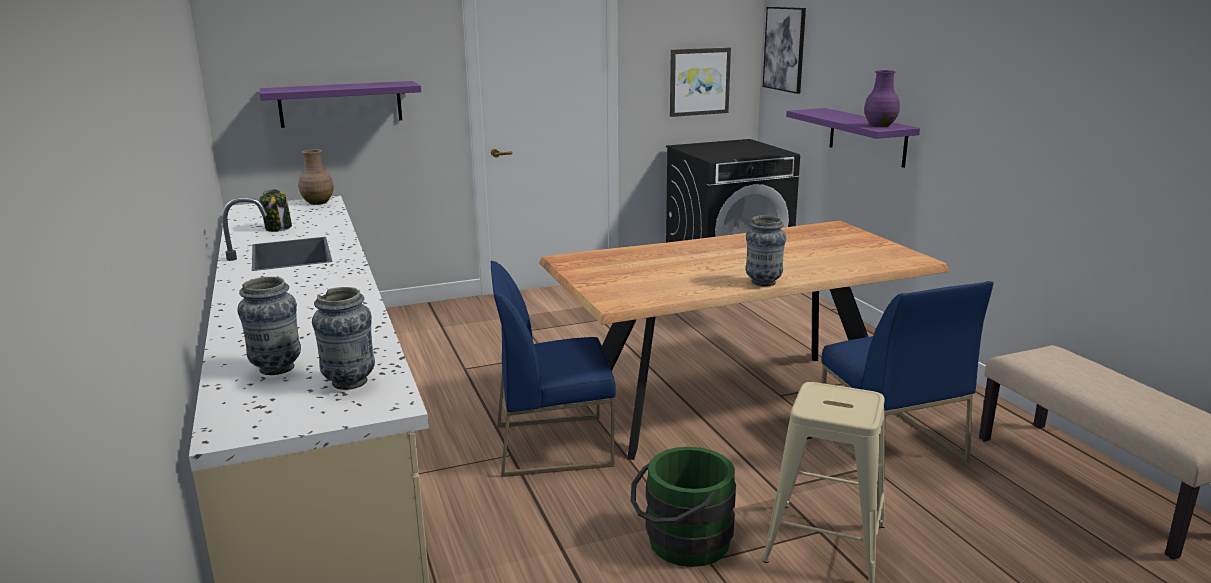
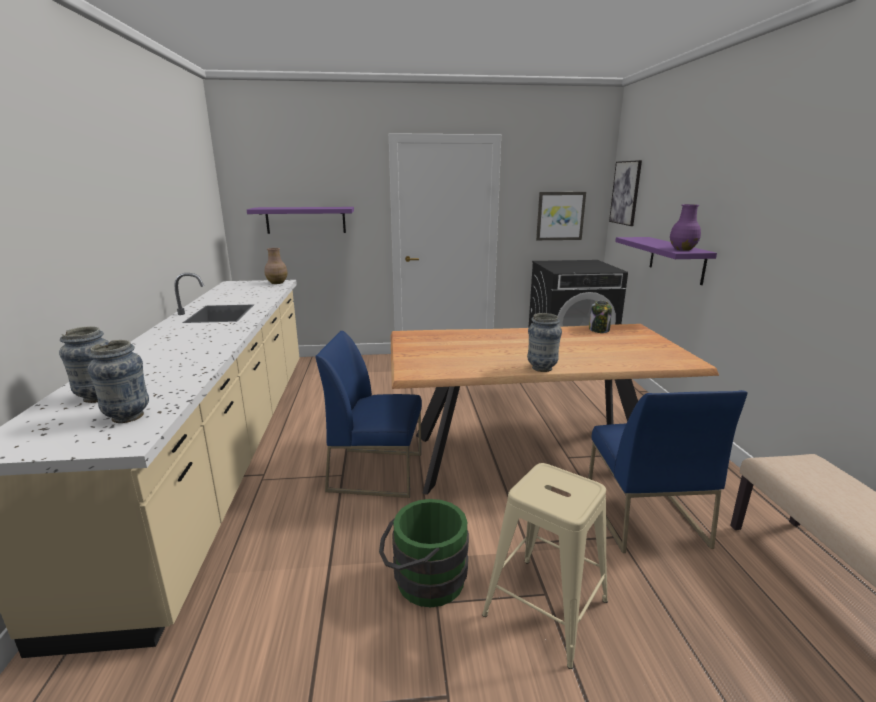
camera: 15 degrees right, 0 degrees up
jar [259,189,292,232] -> jar moved to [589,301,612,333]

